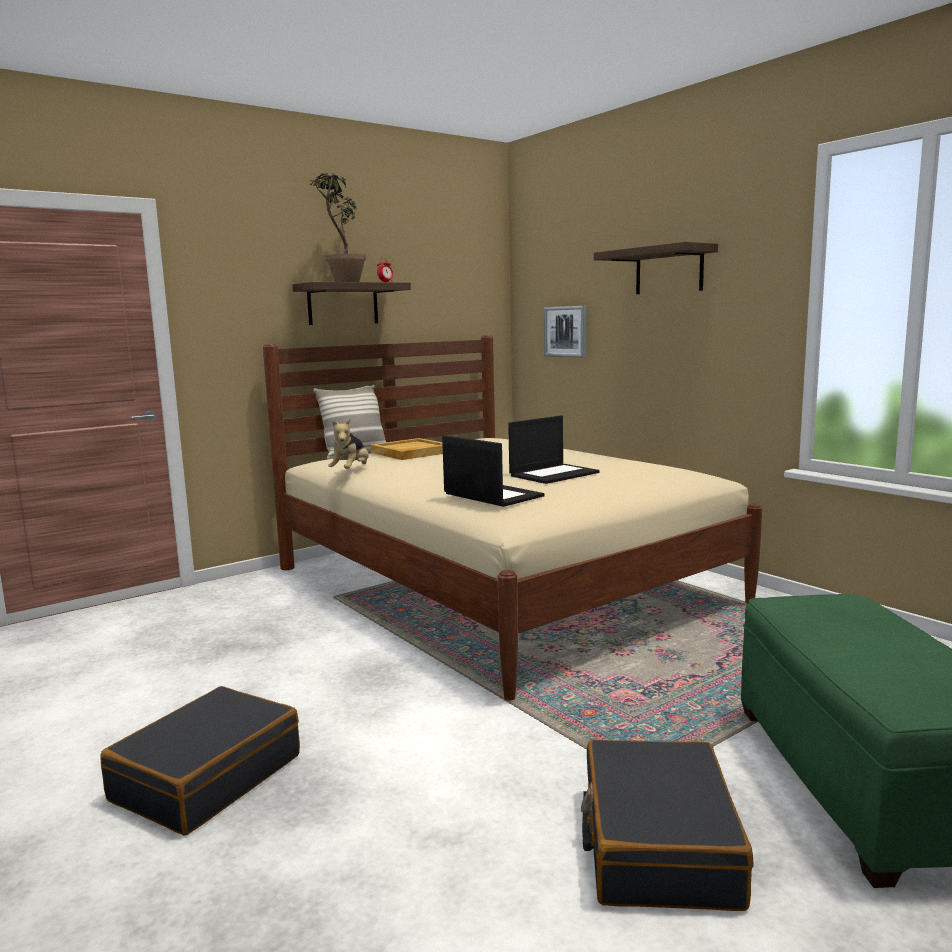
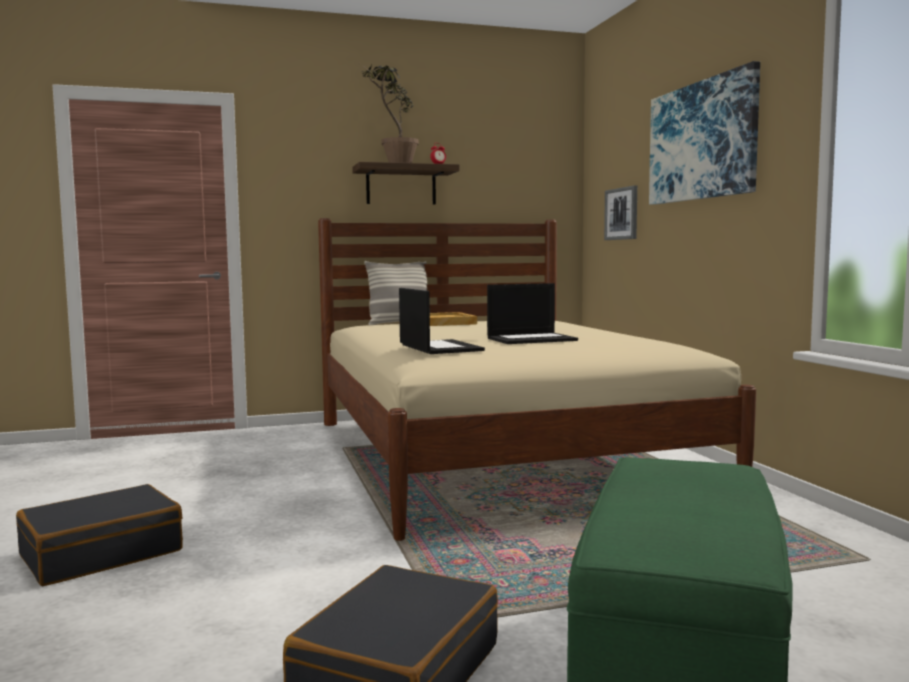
camera: 20 degrees right, 5 degrees down
plush toy [328,418,369,469] -> none
shelf [594,242,718,294] -> picture [649,61,760,205]

